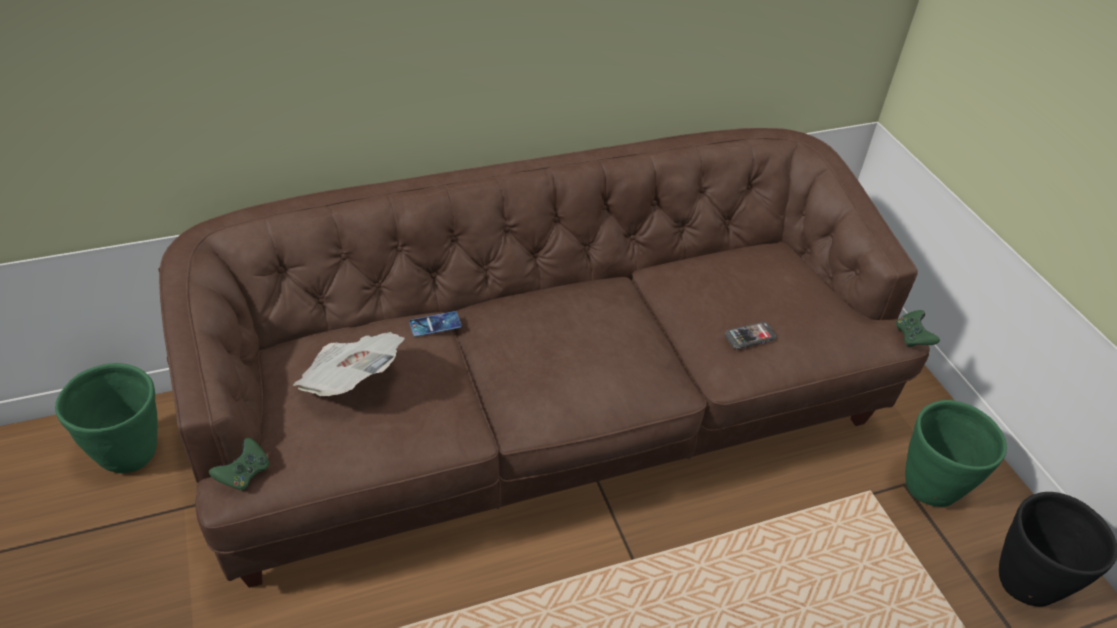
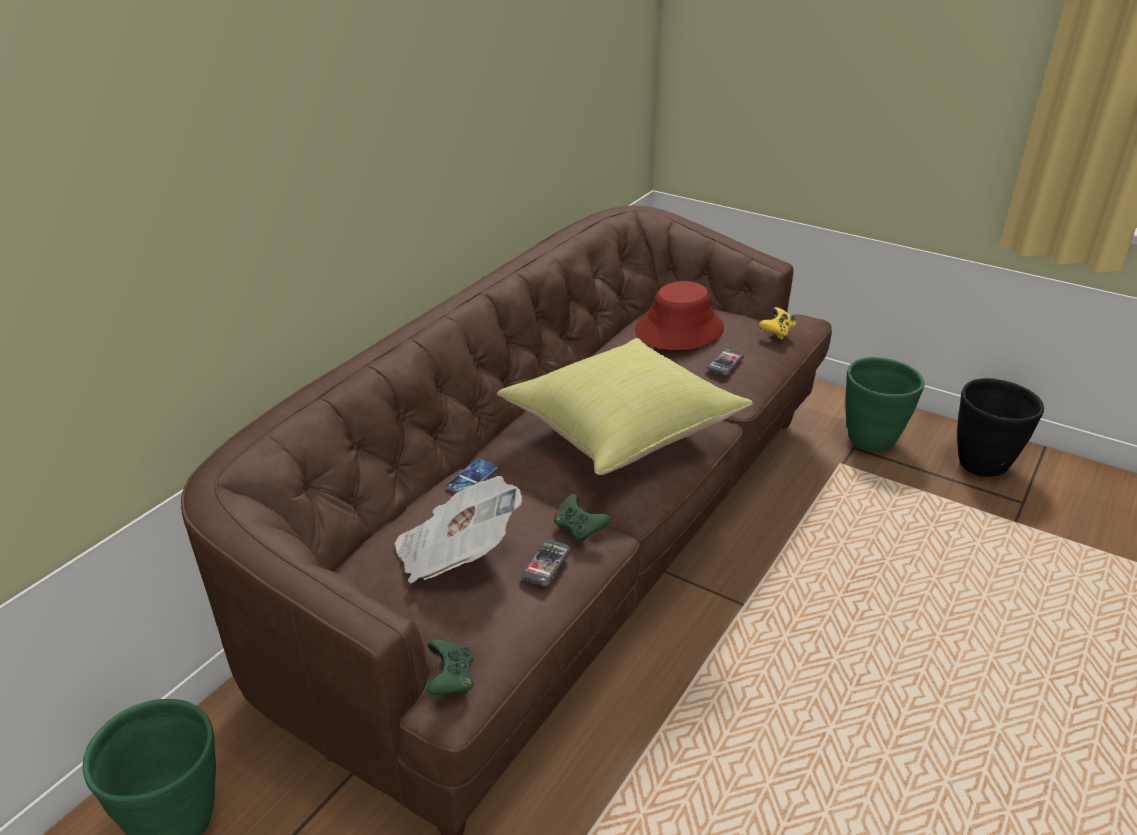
camera: 35 degrees left, 10 degrees down
green game controller [896,310,940,347] -> green game controller moved to [554,494,611,543]
none -> yellow pillow [497,338,753,475]
none -> phone [521,539,571,586]
none -> red hat [635,281,724,350]
none -> yellow game controller [759,307,796,339]

